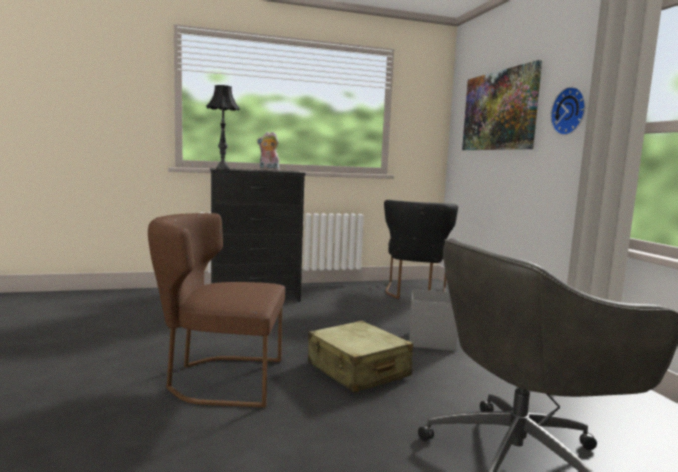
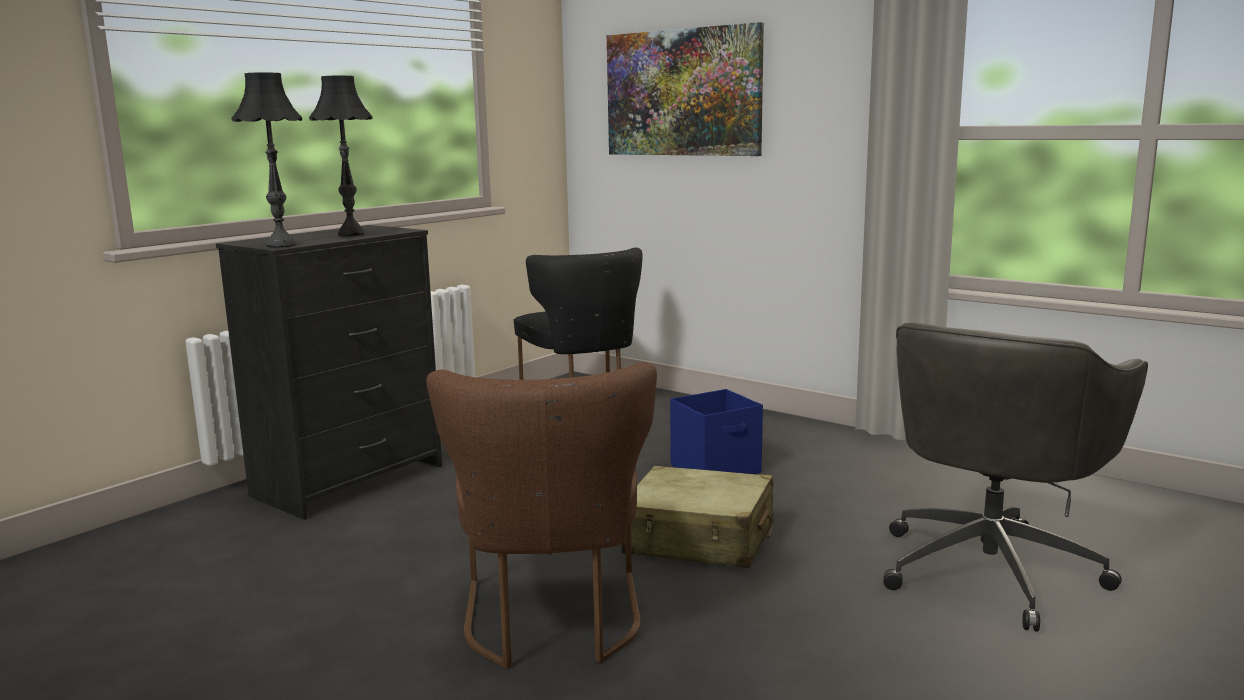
camera: 35 degrees left, 5 degrees up
brown chair [148,213,285,408] -> brown chair turned 60 degrees counterclockwise [426,362,657,669]
plush toy [257,132,280,171] -> black table lamp [309,76,373,236]
grey storage box [409,289,457,351] -> blue storage box [670,389,763,474]
wall clock [550,87,586,135] -> none

